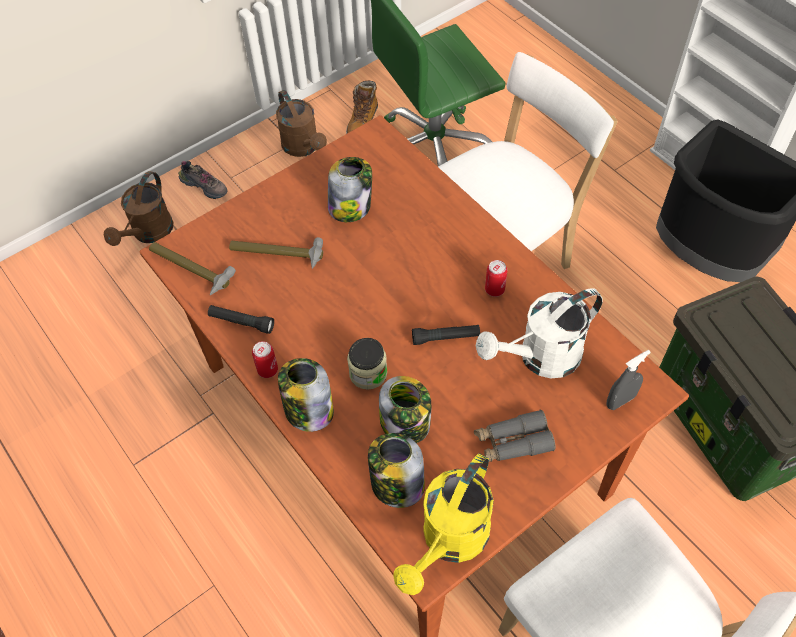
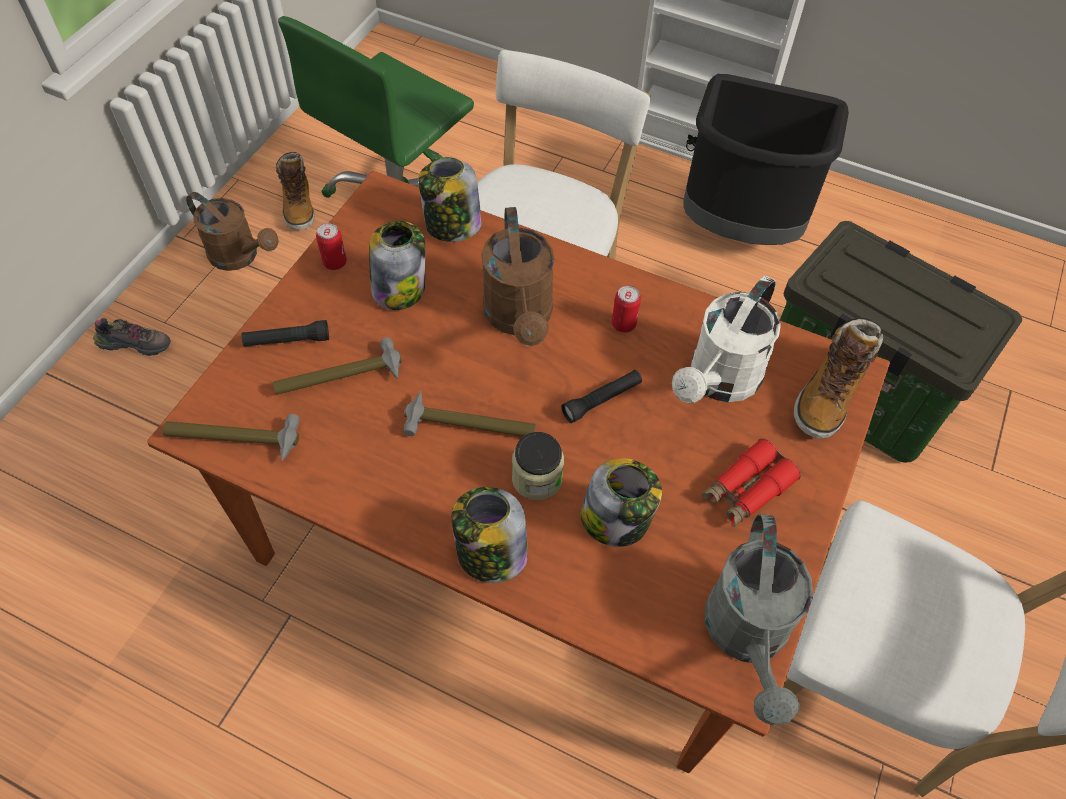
camera: 30 degrees left, 0 degrees up
brown watering can [104,171,174,246] -> brown watering can moved to [481,207,555,346]
black flashlight [208,305,274,334] -> black flashlight moved to [242,320,329,347]
can [252,341,278,378] -> can moved to [316,223,347,270]
jar [368,433,425,508] -> jar moved to [419,157,482,242]
yellow watering can [394,453,494,595] -> grey watering can [705,514,813,726]
grey binoculars [474,410,555,462] -> red binoculars [702,438,801,527]
grey spray bottle [606,350,651,410] -> boot [794,318,883,439]
none -> hammer [403,391,536,436]

